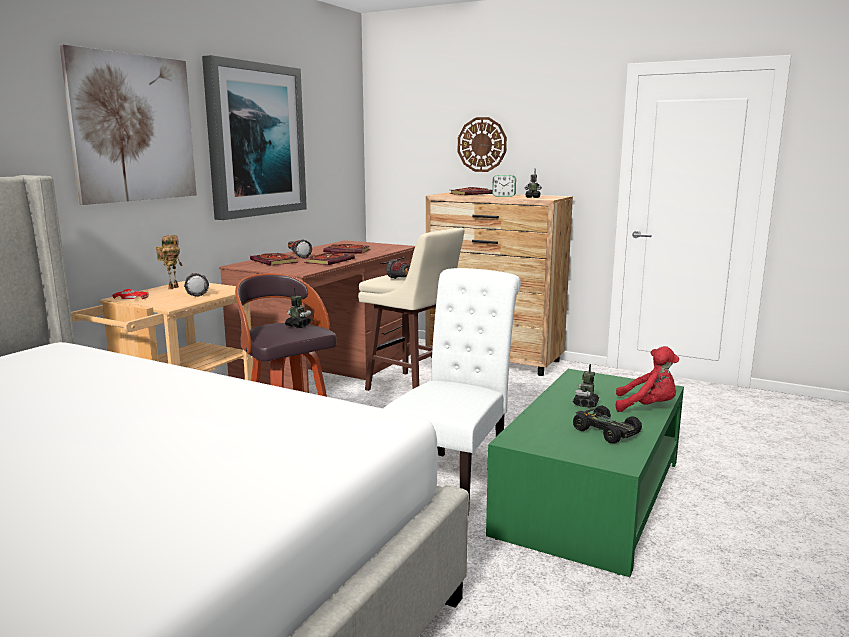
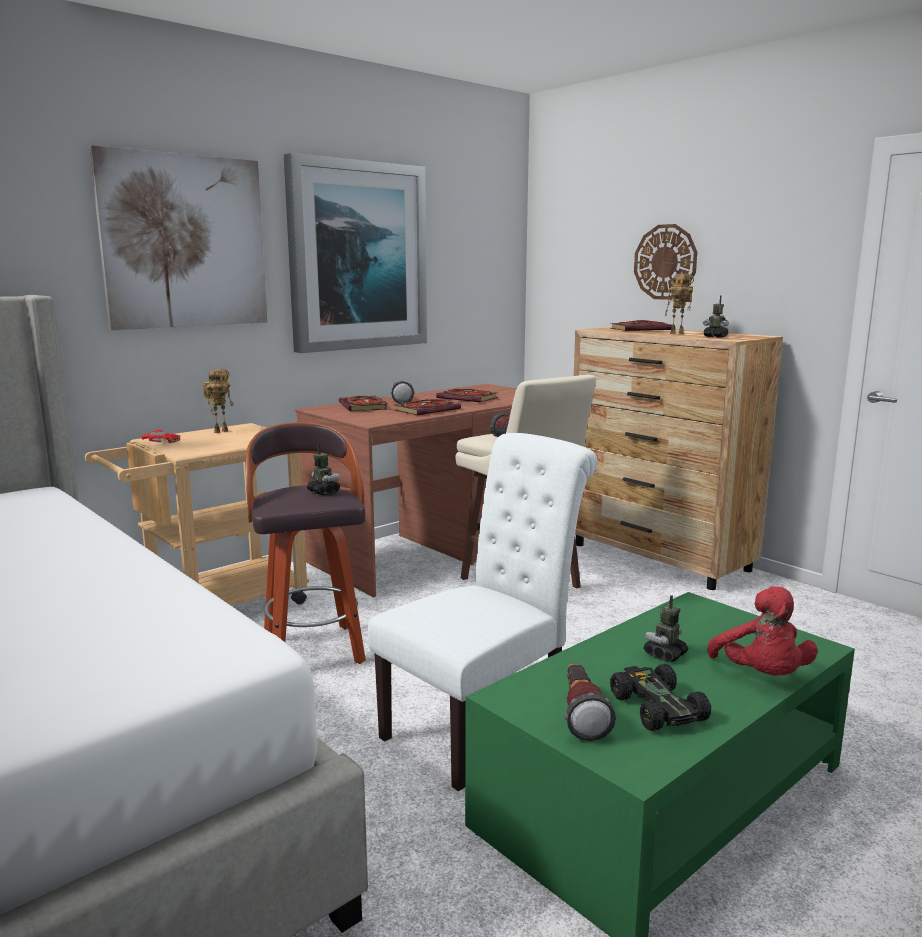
camera: 20 degrees right, 0 degrees up
flashlight [184,273,209,297] -> flashlight moved to [565,664,616,741]
alarm clock [492,175,516,197] -> toy robot [665,274,694,335]
red plush toy [616,346,679,412] -> red plush toy turned 45 degrees clockwise [707,587,818,676]

